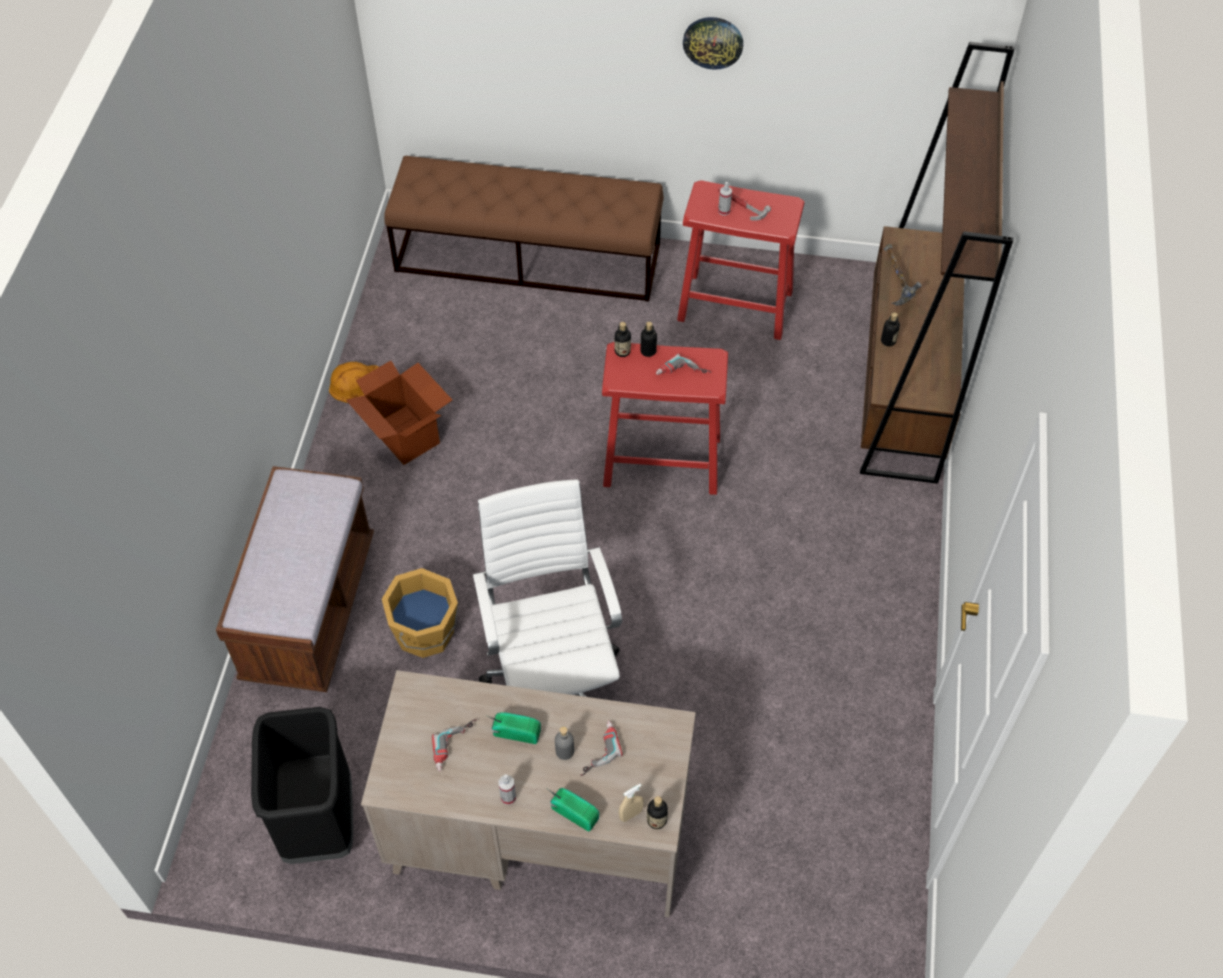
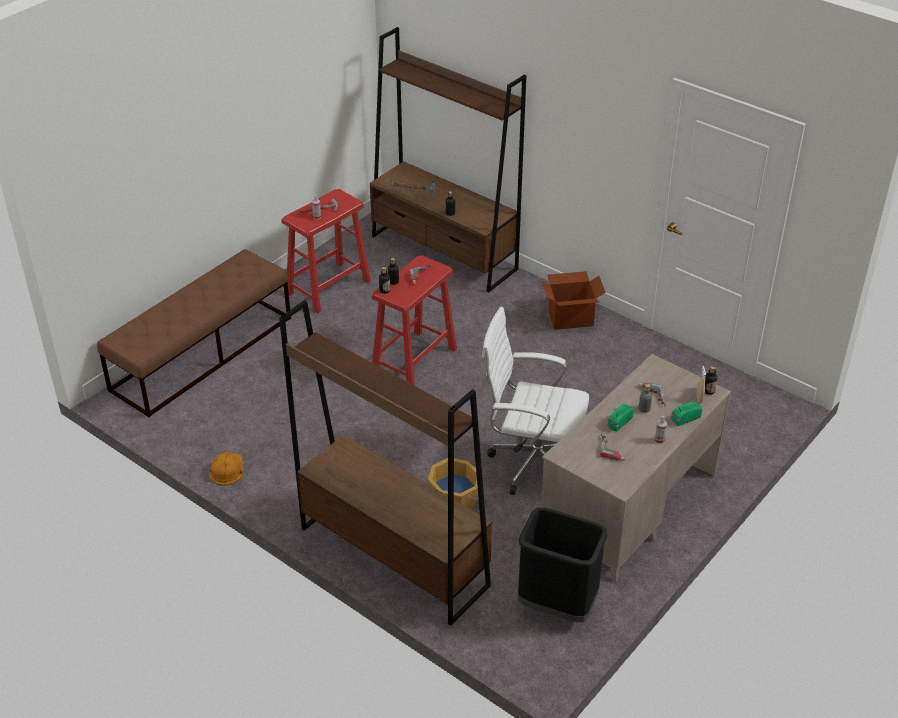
camera: 60 degrees left, 15 degrees down
brown bench [216,466,374,692] -> brown bookcase [279,300,492,626]
cardboard box [346,361,452,465] -> cardboard box moved to [541,271,605,330]
wall clock [683,17,743,70] -> none

